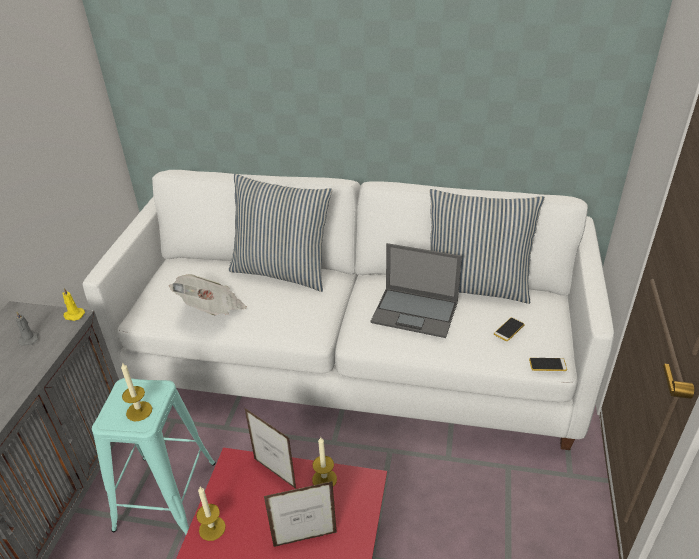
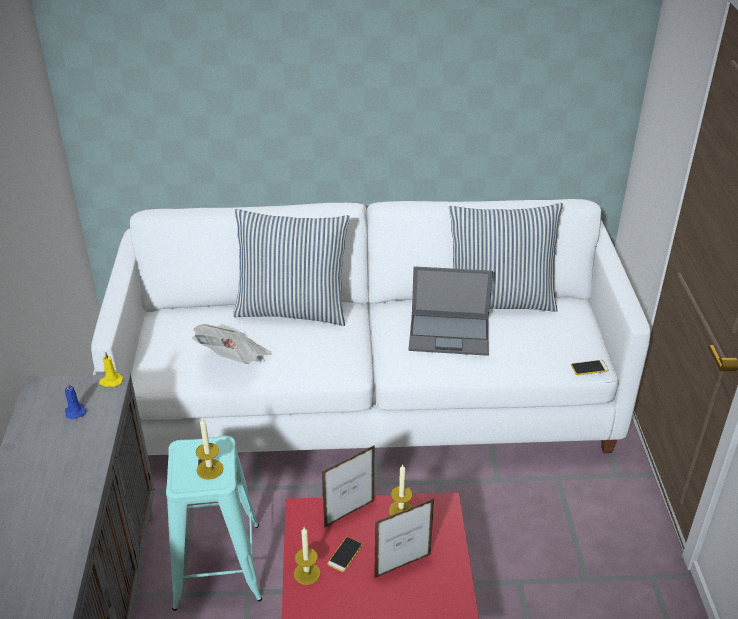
camera: 15 degrees left, 0 degrees up
grey candle [15,311,39,346] -> blue candle [65,382,87,419]
picture frame [245,408,296,489] -> picture frame turned 60 degrees counterclockwise [322,445,375,528]
phone [494,318,525,341] -> phone moved to [327,537,363,572]

